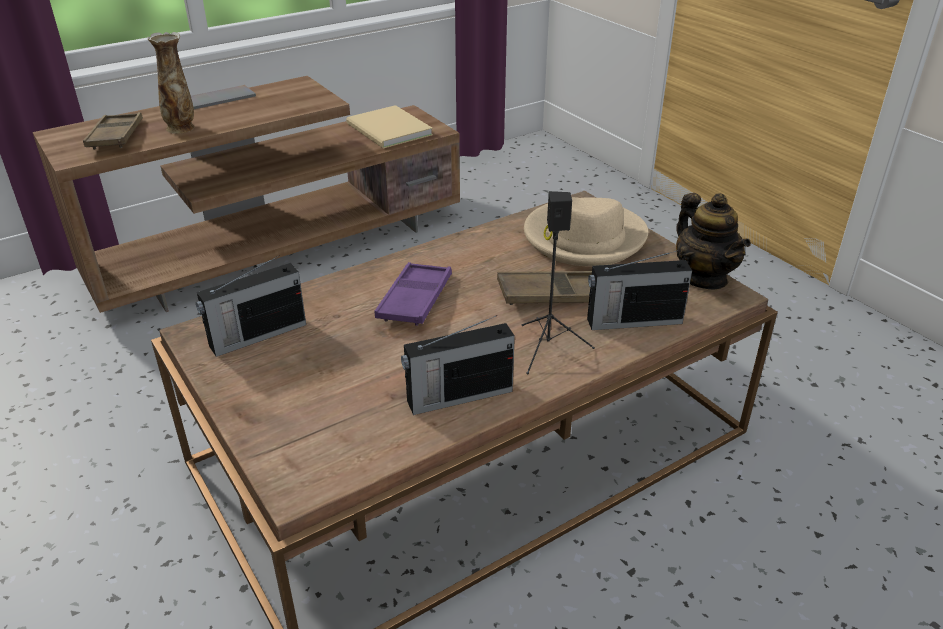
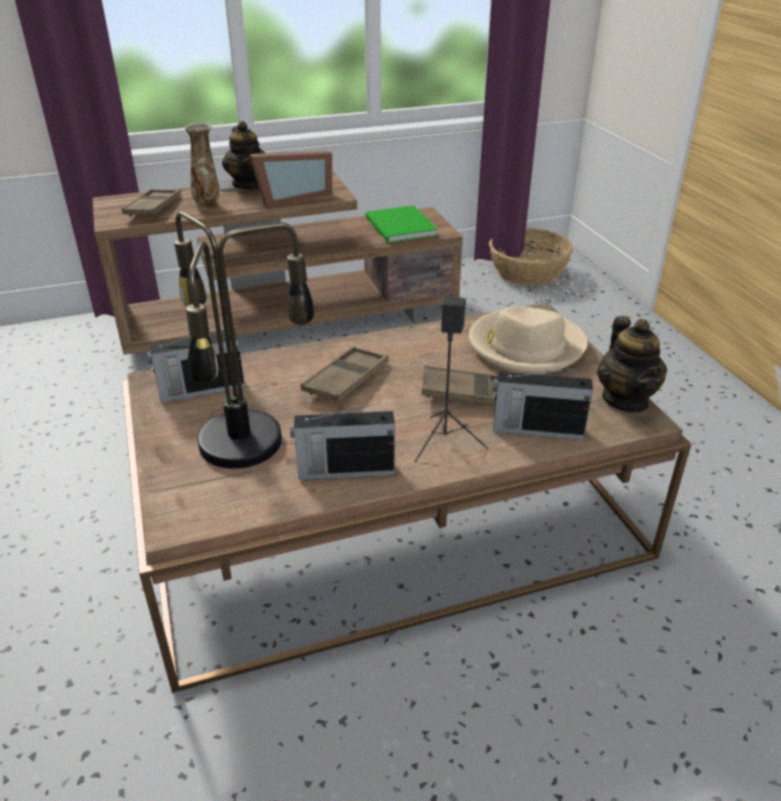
camera: 15 degrees right, 0 degrees up
beige book [346,105,433,148] -> green book [365,205,438,243]
purple tray [374,262,452,326] -> brown tray [301,346,389,403]
none -> table lamp [174,211,314,469]
none -> teapot [222,121,265,190]
none -> picture frame [249,151,332,208]
none -> basket [489,228,573,286]

